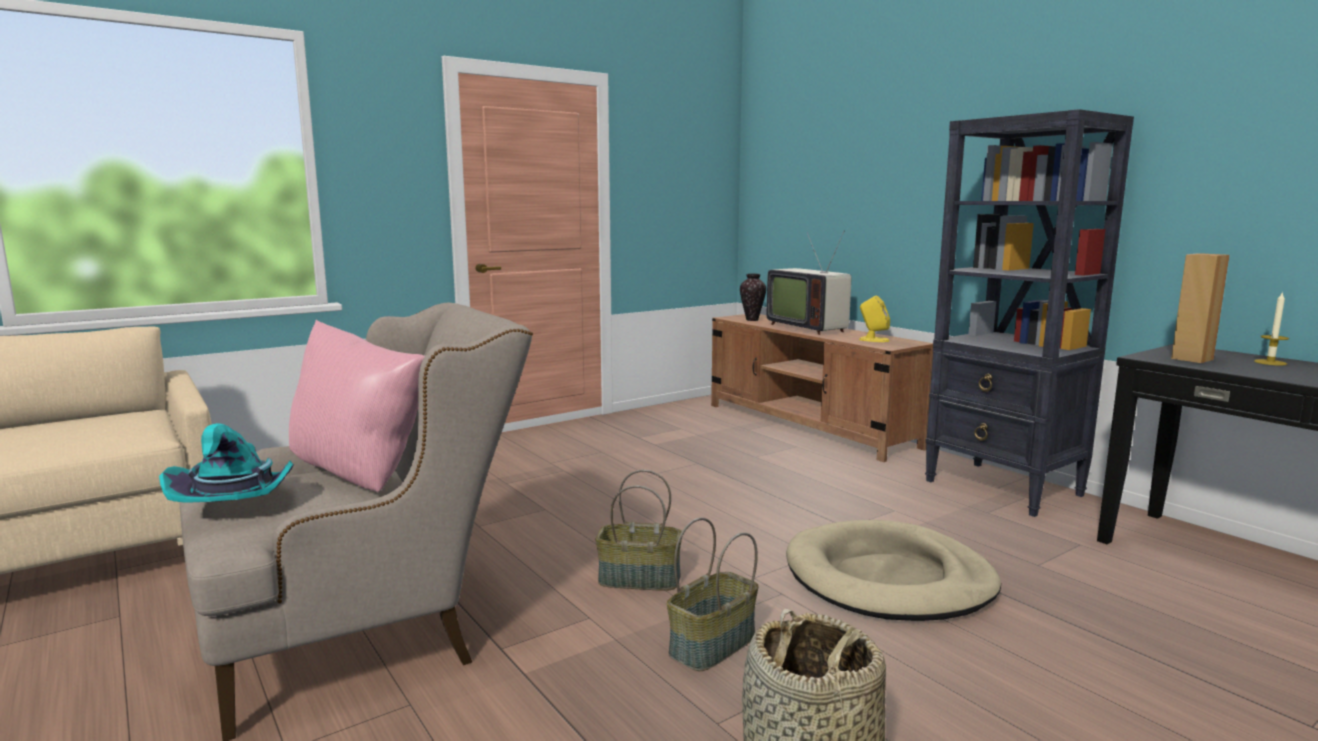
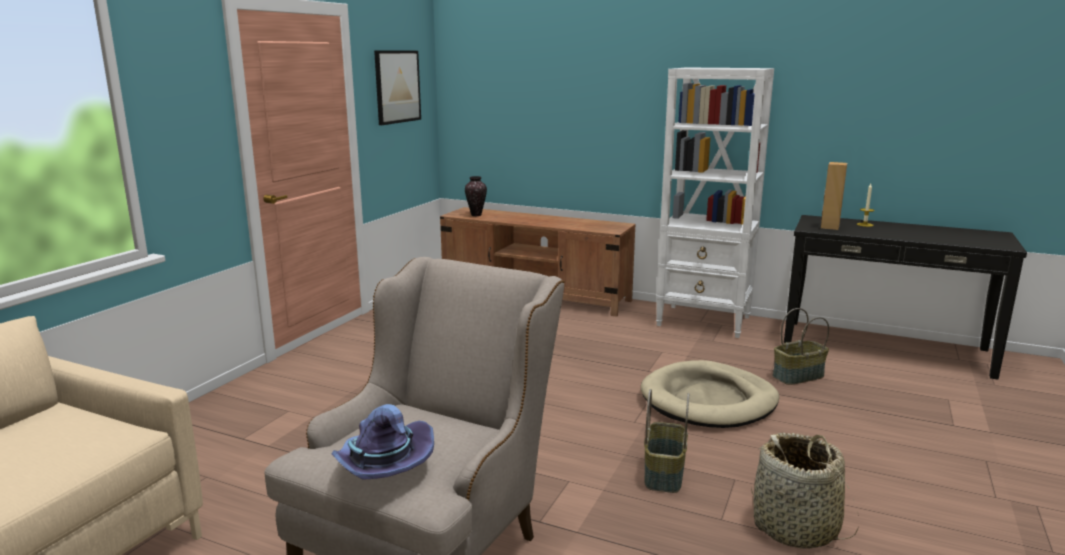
camera: 30 degrees left, 5 degrees up
turquoise hat [159,423,294,503] -> purple hat [331,404,434,480]
pink pillow [289,320,425,492] -> none
basket [596,470,682,591] -> basket moved to [772,308,829,385]
television [767,230,851,335] -> none
yellow speaker [859,295,890,342] -> none
black bookcase [925,109,1134,517] -> white bookcase [656,68,774,338]
none -> picture [374,50,421,125]

